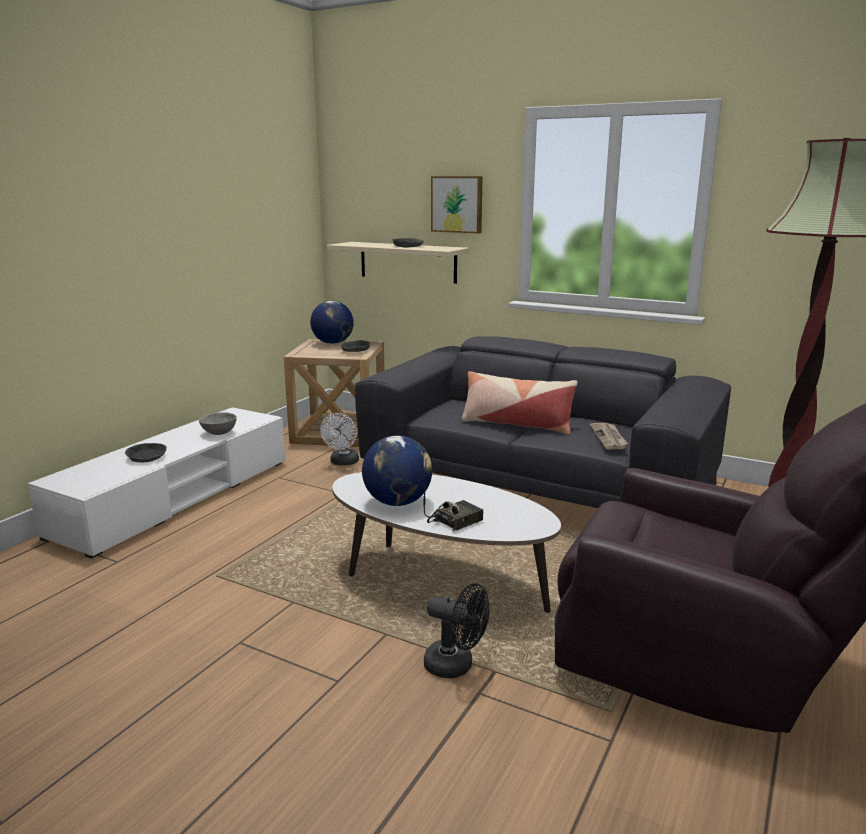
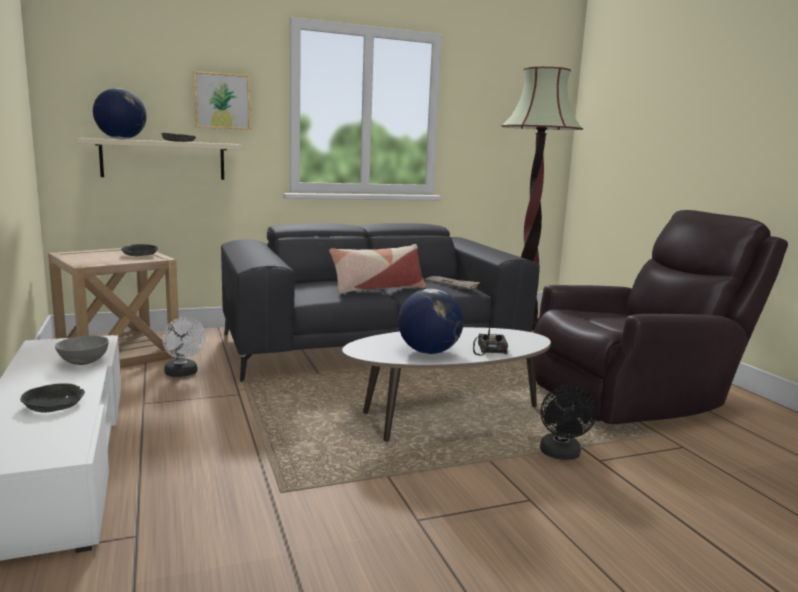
camera: 50 degrees left, 5 degrees down
globe [310,301,354,344] -> globe moved to [93,88,147,139]
black fan [424,583,490,679] -> black fan turned 120 degrees clockwise [540,386,597,460]

